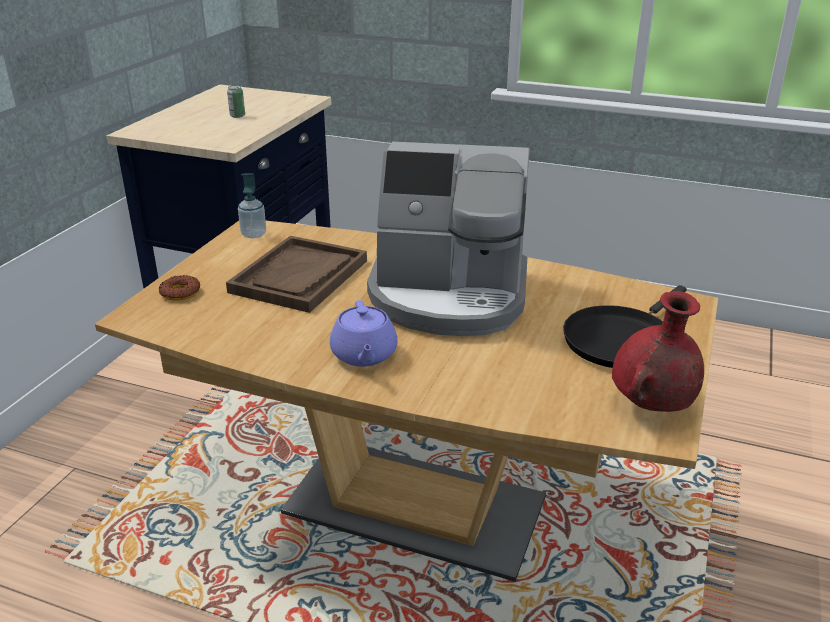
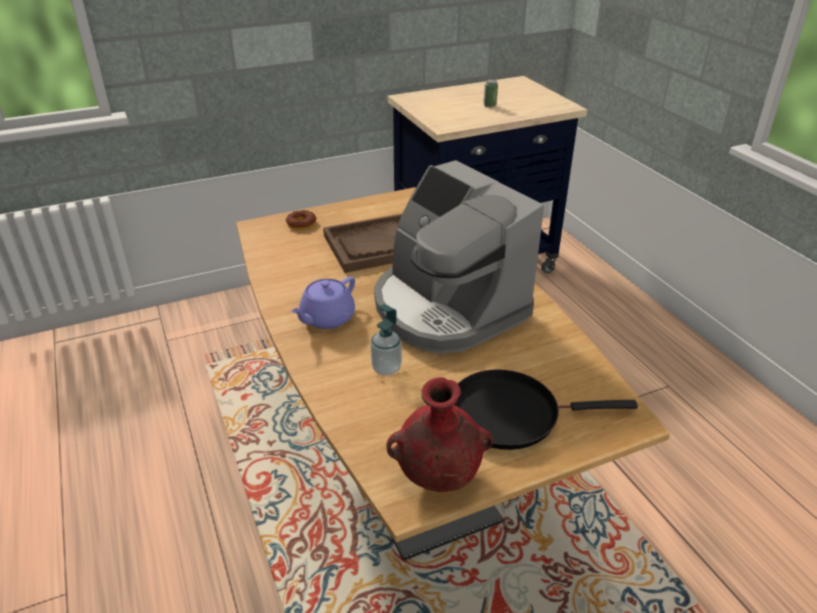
camera: 45 degrees right, 5 degrees up
soap dispenser [238,173,266,238] -> soap dispenser moved to [371,304,402,376]

